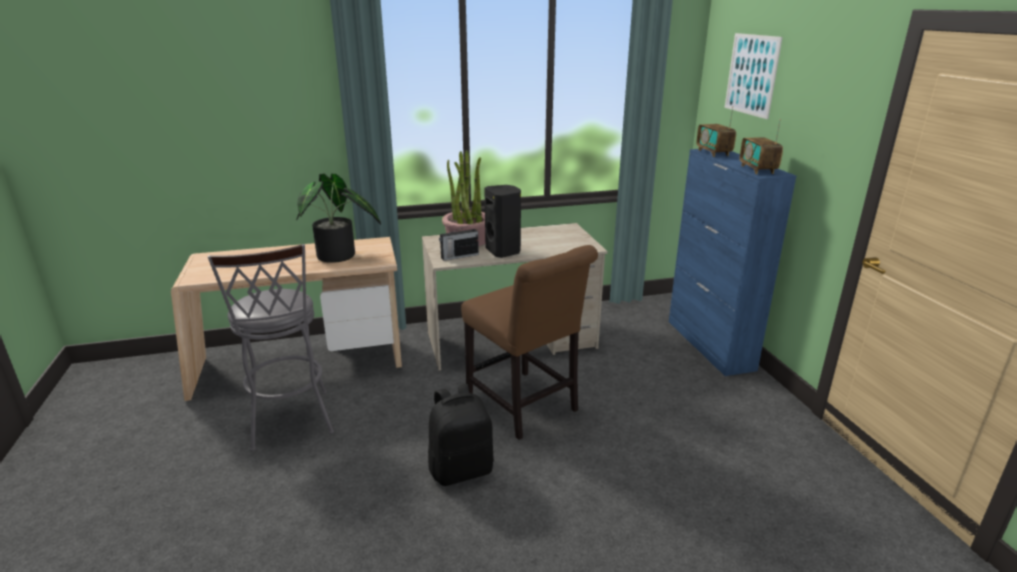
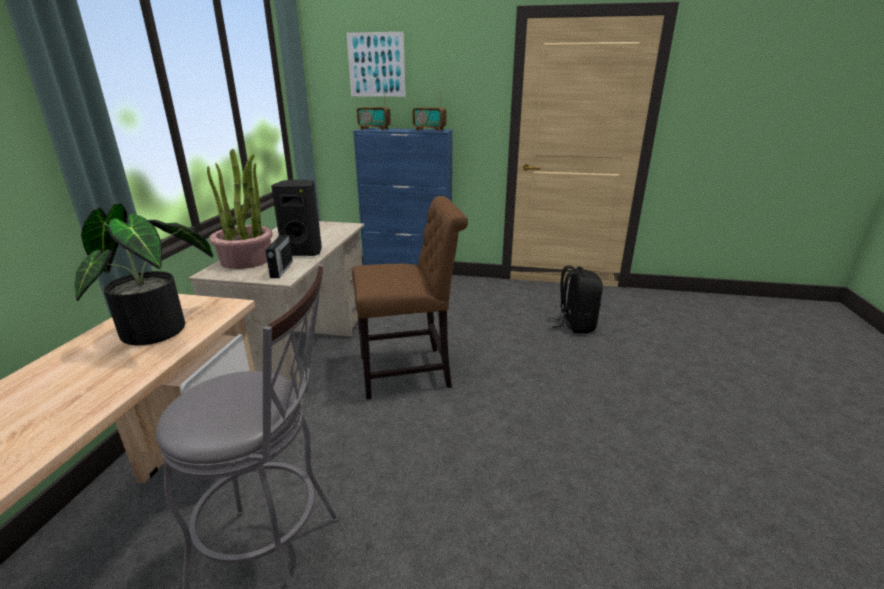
camera: 65 degrees left, 0 degrees up
black backpack [428,384,494,486] -> black backpack moved to [550,265,603,333]

